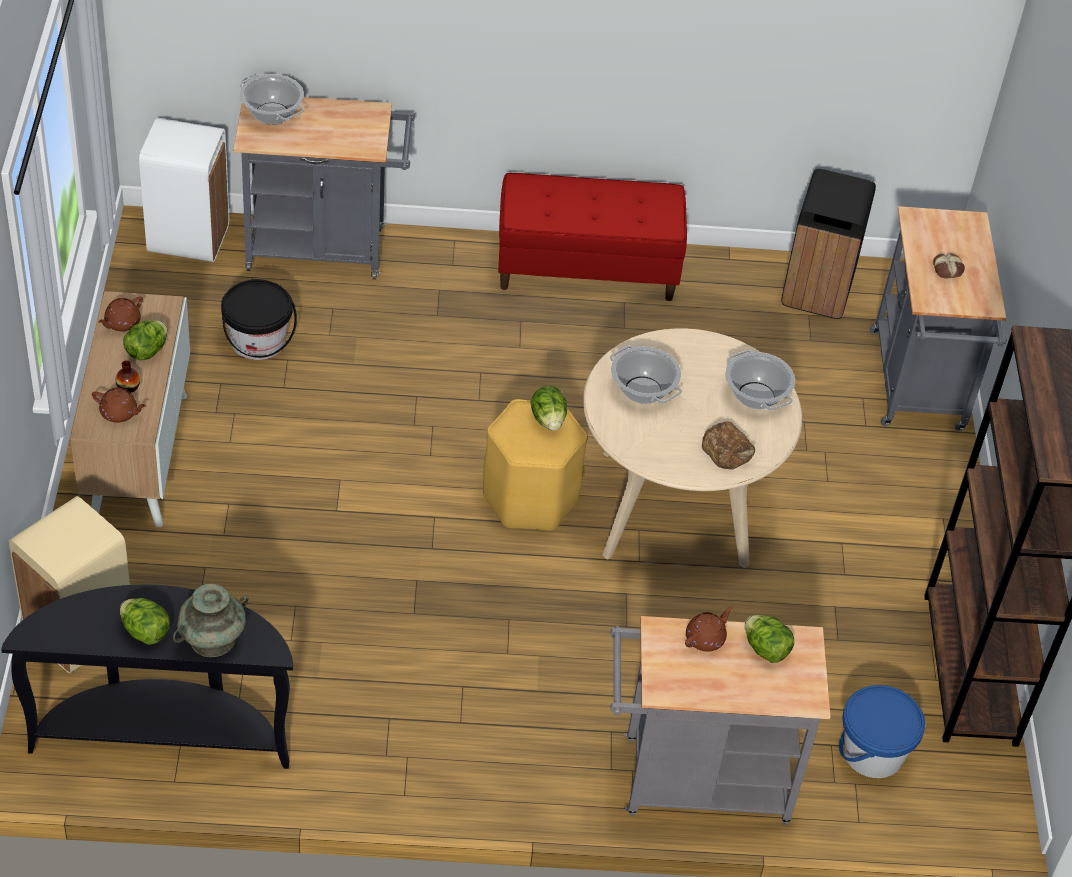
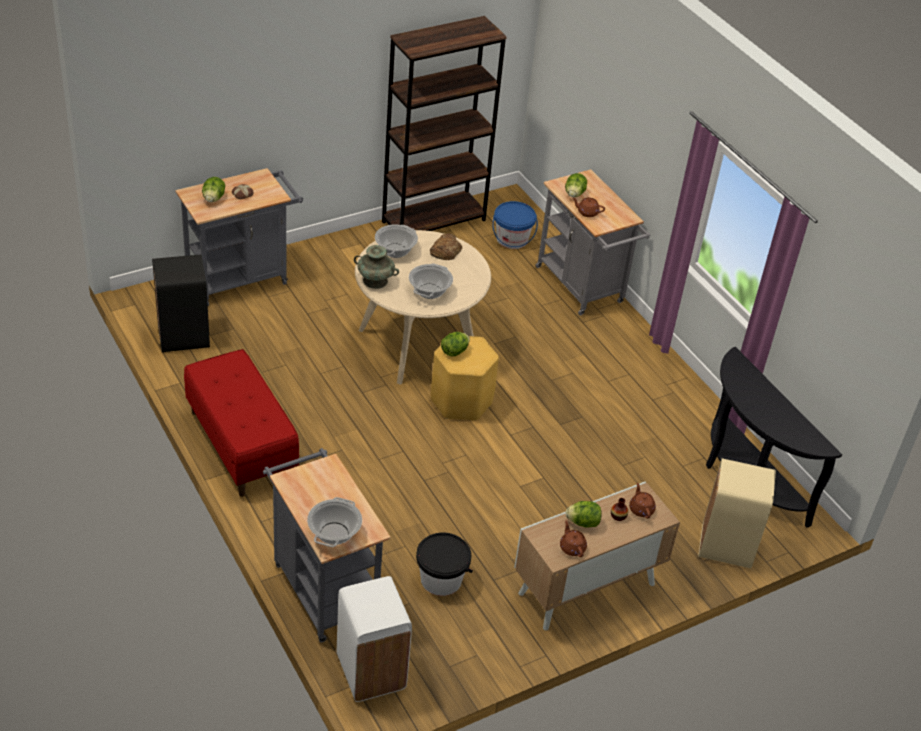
camera: 120 degrees left, 5 degrees down
brown teapot [98,296,143,331] -> brown teapot turned 120 degrees counterclockwise [560,521,587,557]
lettuce [120,598,170,645] -> lettuce moved to [202,177,225,202]
turquoise vase [173,584,248,657] -> turquoise vase moved to [354,245,399,289]

